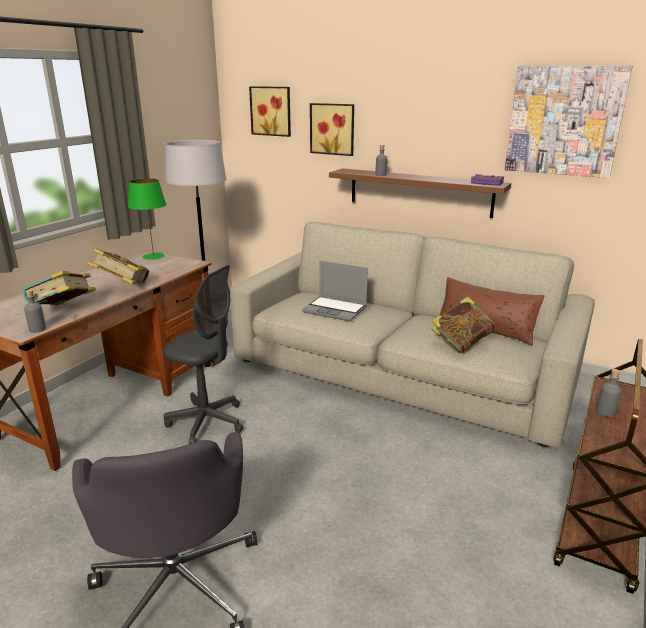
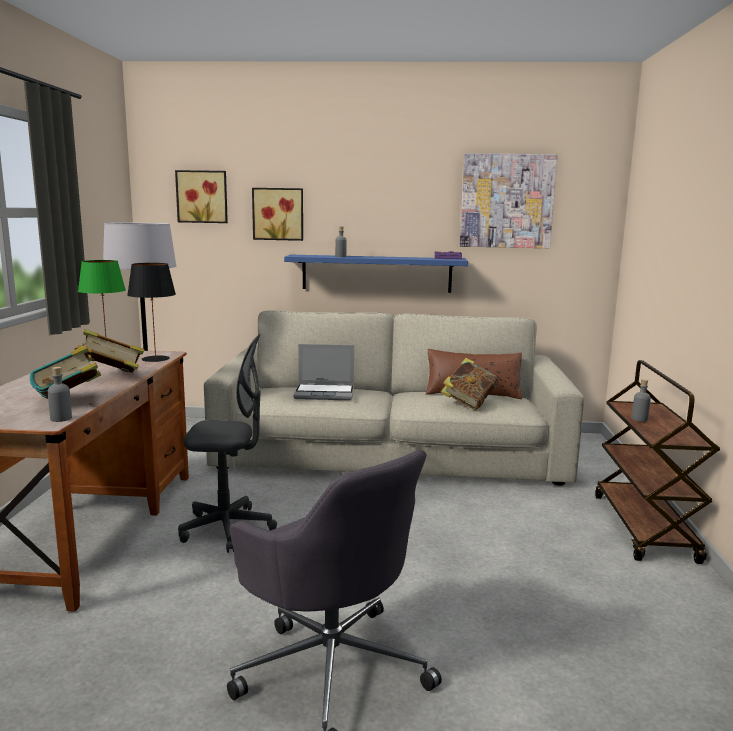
camera: 25 degrees left, 10 degrees down
brown shelf [329,168,511,218] -> blue shelf [284,255,468,293]
none -> black table lamp [127,263,176,362]

